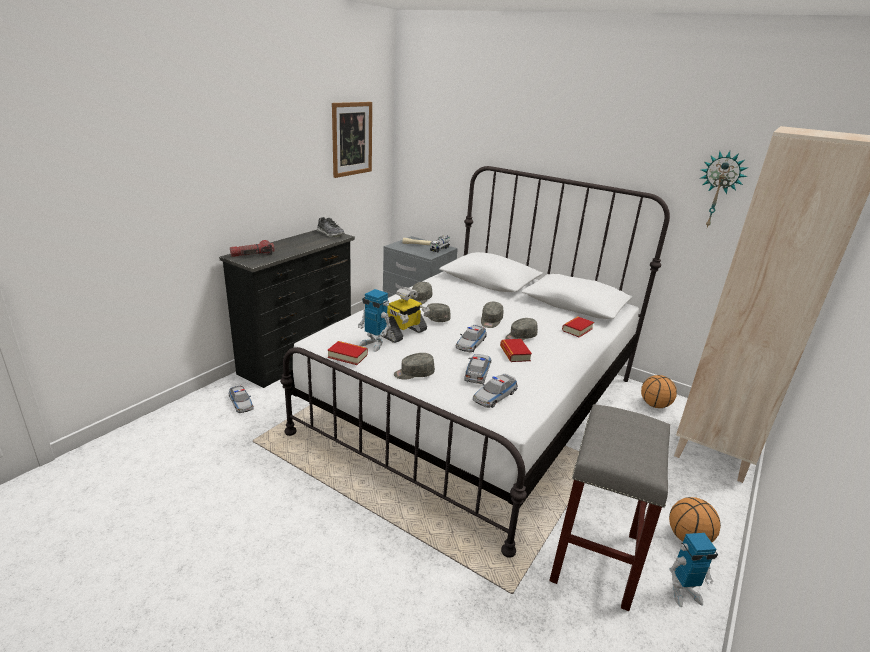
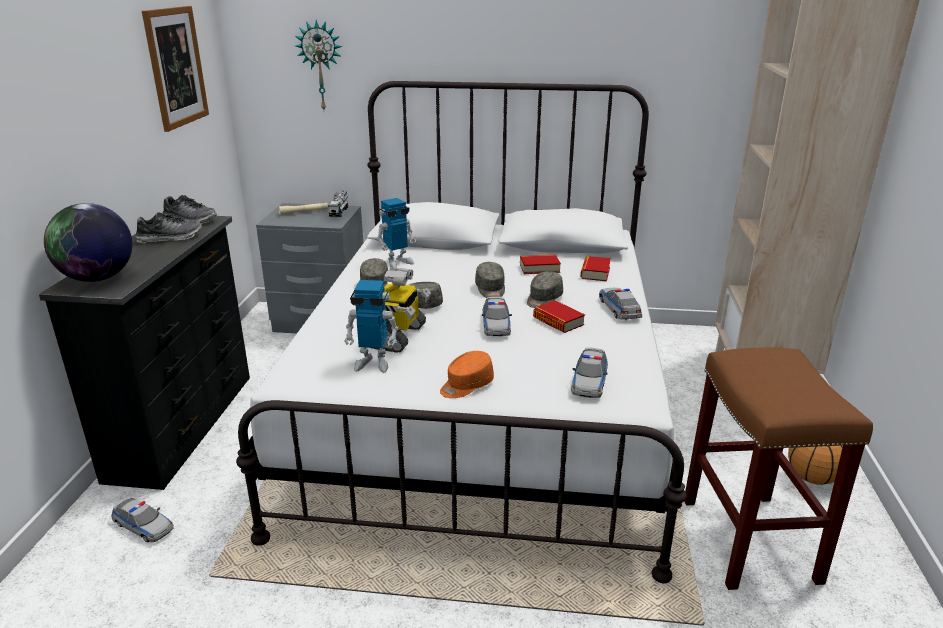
camera: 25 degrees left, 0 degrees up
flashlight [230,240,275,257] -> globe [44,203,133,282]
book [327,341,368,365] -> book moved to [520,255,561,274]
grey cap [394,353,435,380] -> orange cap [440,351,494,398]
toy car [464,354,491,384] -> toy car moved to [599,288,642,320]
grey stool [549,404,670,611] -> brown stool [684,347,873,590]
basketball [641,375,677,408] -> none
toy robot [669,533,718,607] -> toy robot moved to [377,198,416,268]
wall clock [701,151,748,228] -> wall clock moved to [295,20,342,110]
none -> shoe [136,213,202,243]

